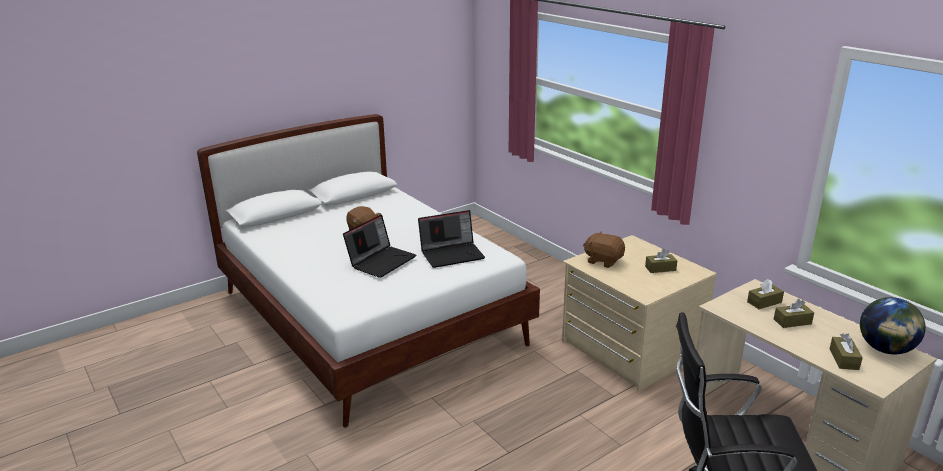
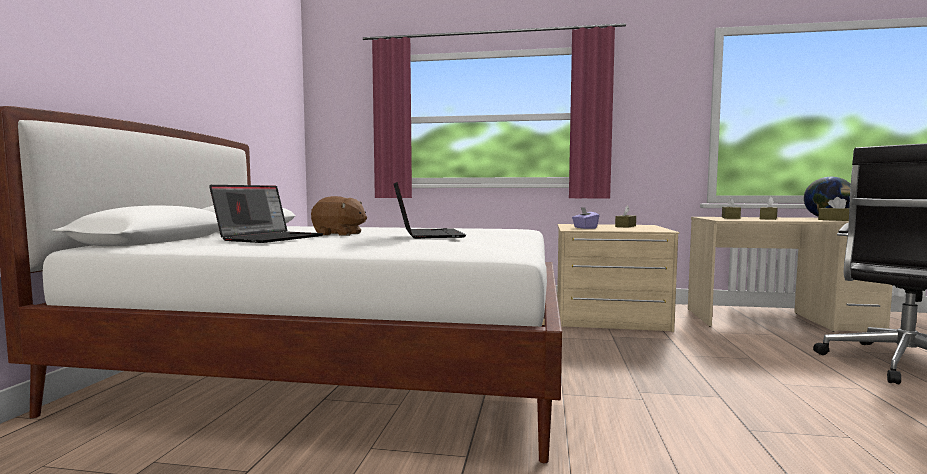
camera: 45 degrees left, 20 degrees down
laptop [418,210,485,268] -> laptop moved to [209,185,324,243]
brown plush toy [583,231,625,268] -> purple tissue box [572,207,599,229]

